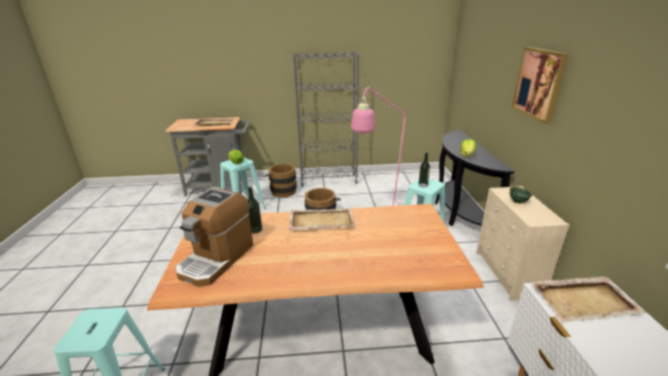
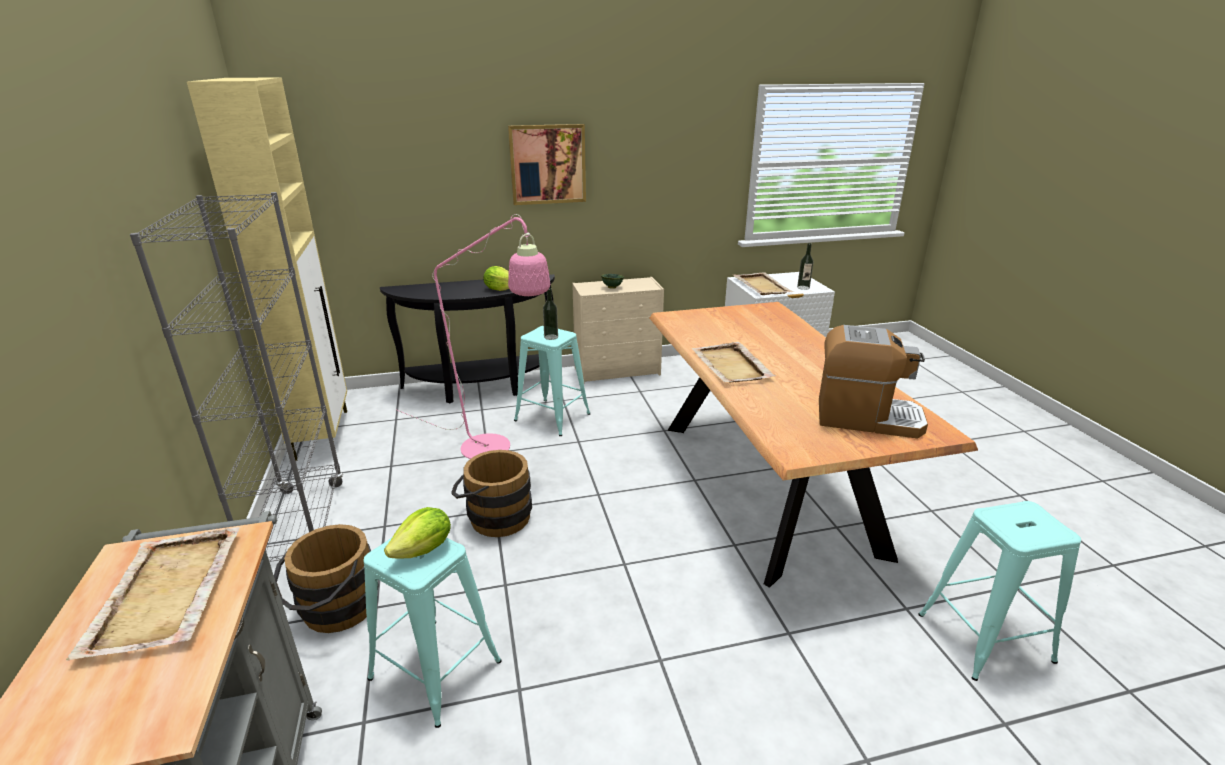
camera: 100 degrees left, 0 degrees up
bottle [248,187,262,234] -> bottle moved to [797,243,813,290]
none -> beige cabinet [187,77,347,461]

